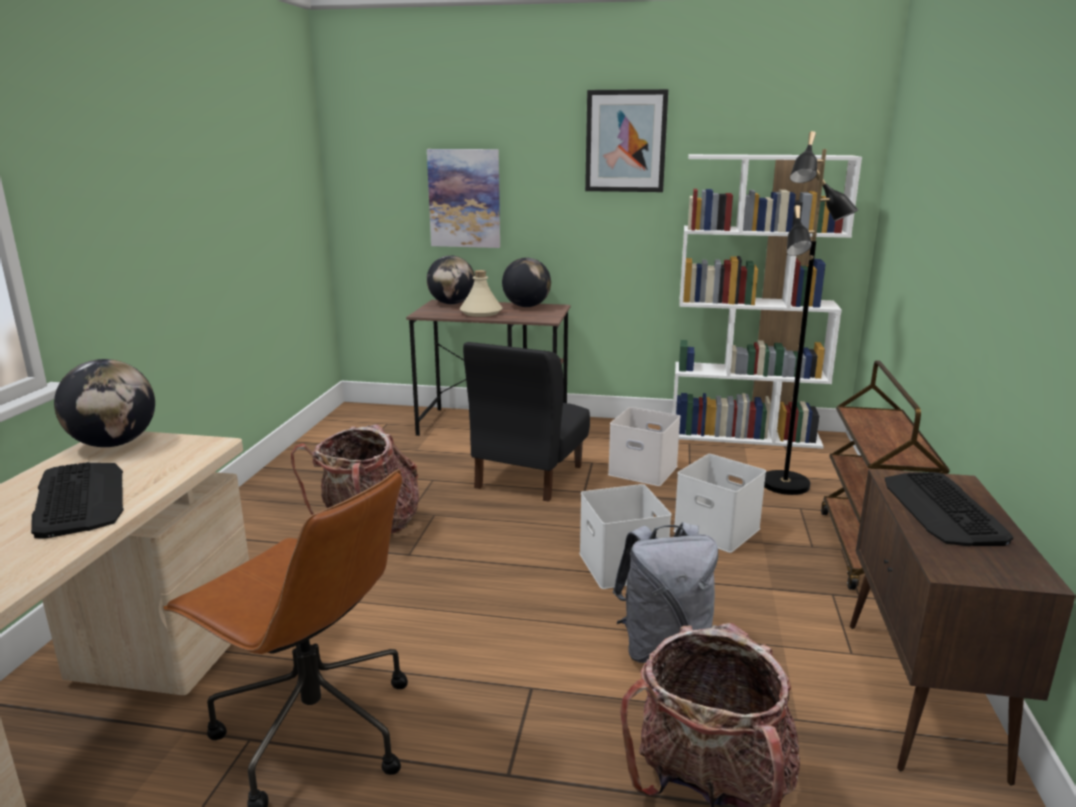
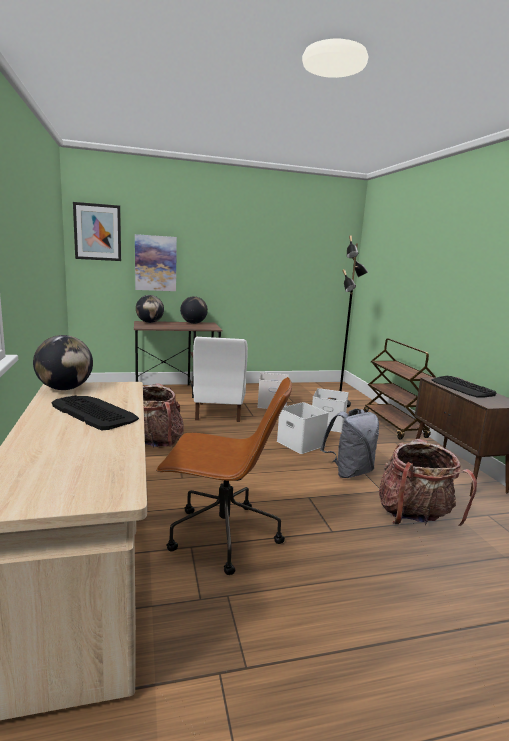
camera: 25 degrees left, 5 degrees down
beige bottle [460,270,503,317] -> none
black chair [463,342,590,502] -> white chair [193,337,248,422]
picture [585,89,668,192] -> picture moved to [73,202,121,261]
white bookcase [673,154,862,449] -> none

